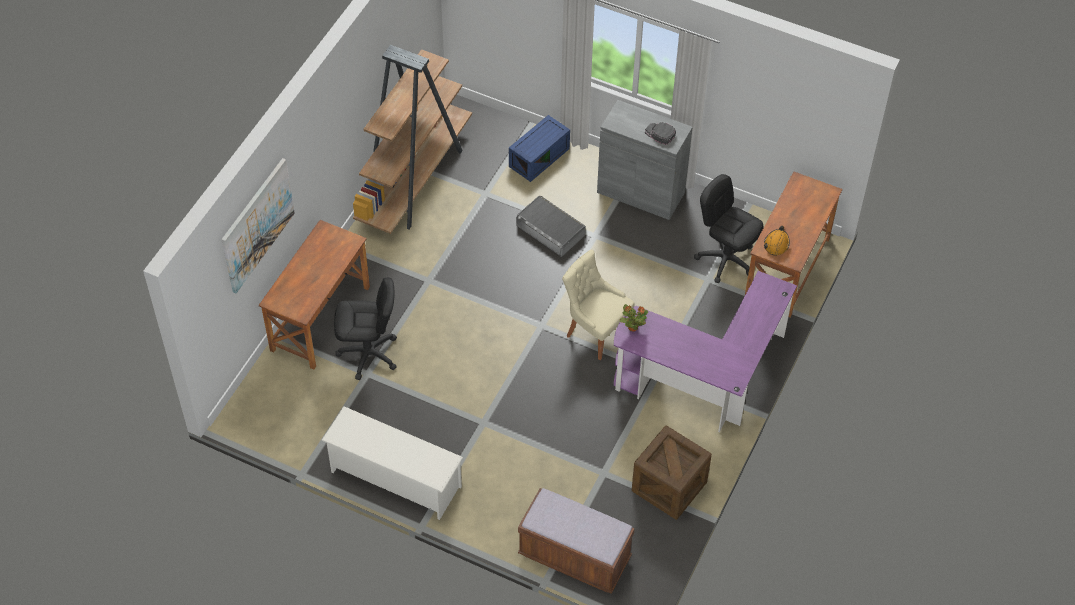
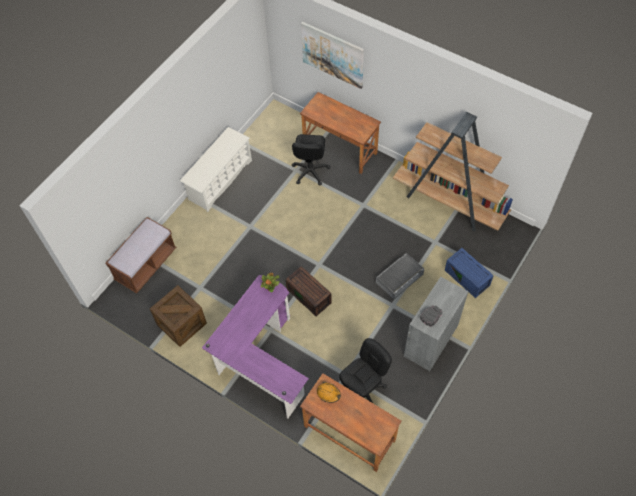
camera: 100 degrees right, 5 degrees up
beige chair [562,249,635,360] -> brown storage box [286,266,332,316]

